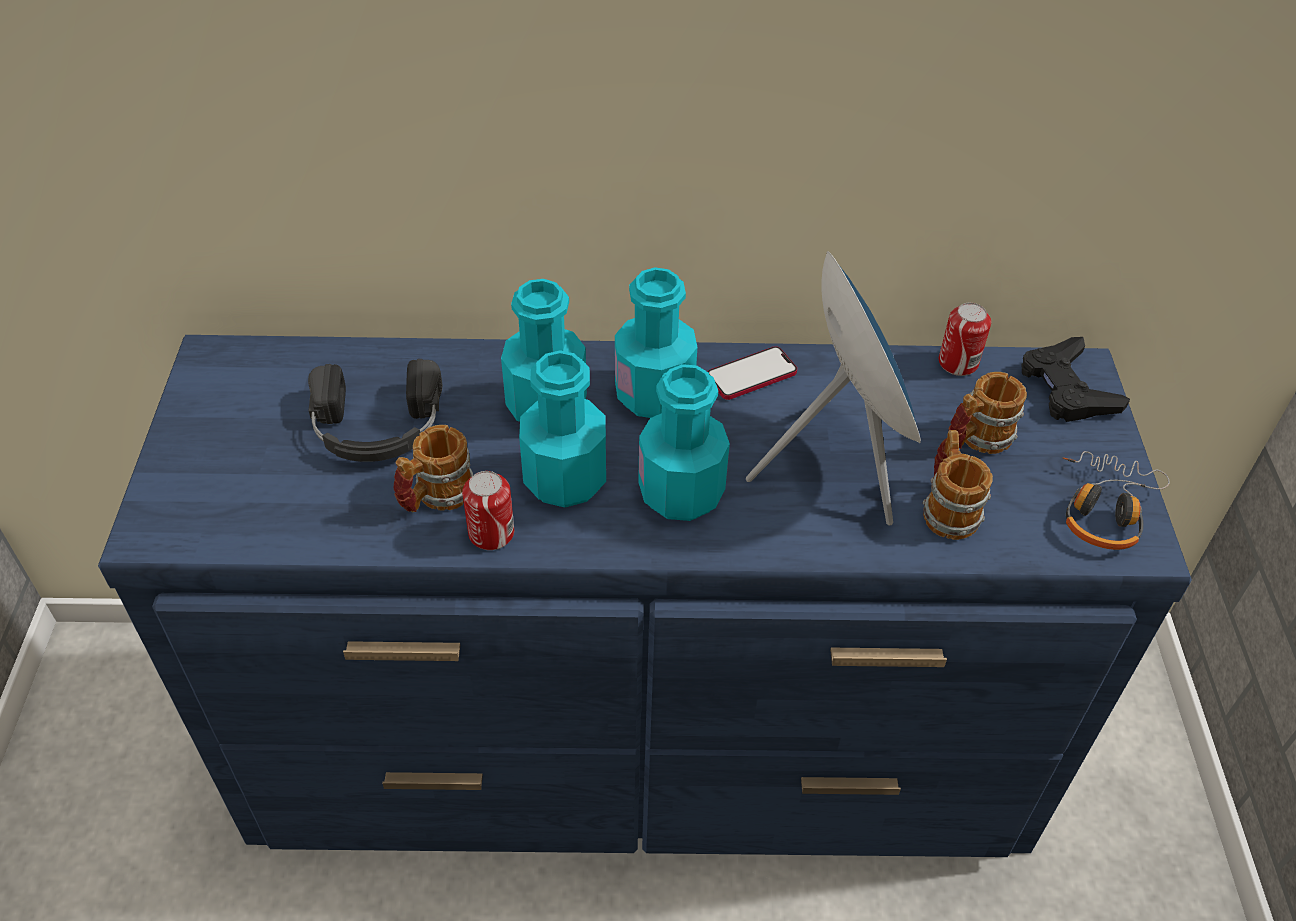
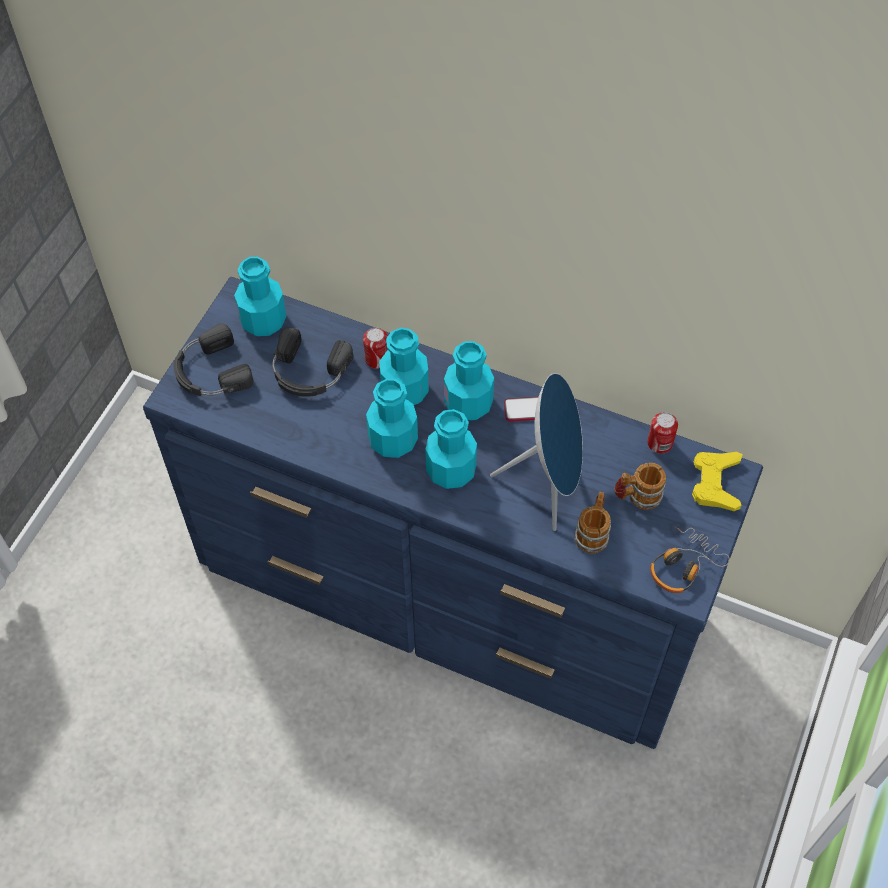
camera: 25 degrees right, 10 degrees up
mug [394,425,473,513] -> none
can [462,471,514,550] -> can moved to [363,328,388,369]
black game controller [1022,337,1130,422] -> yellow game controller [692,452,743,511]
none -> black headphones [174,324,253,396]
none -> turquoise bottle [234,257,286,336]

